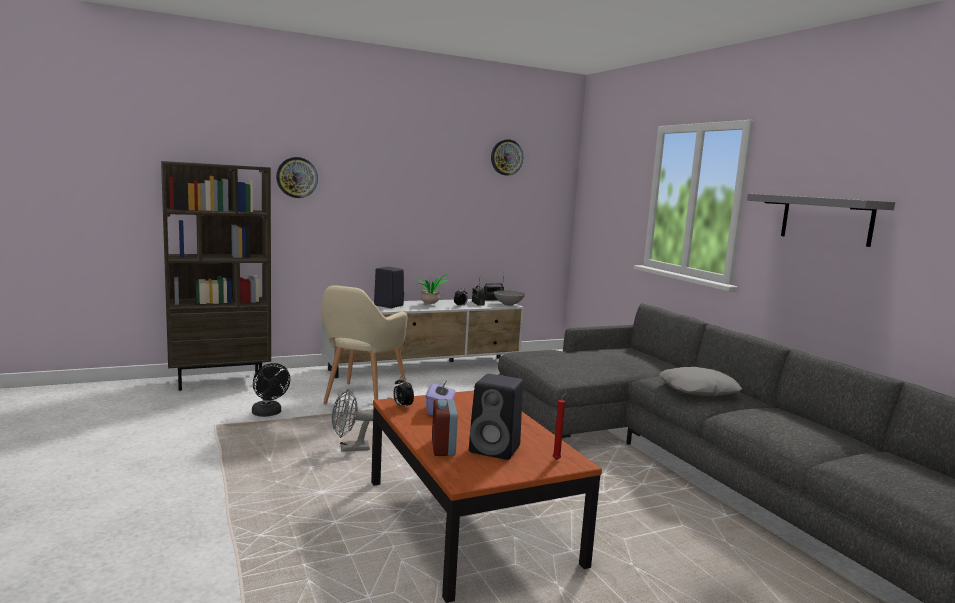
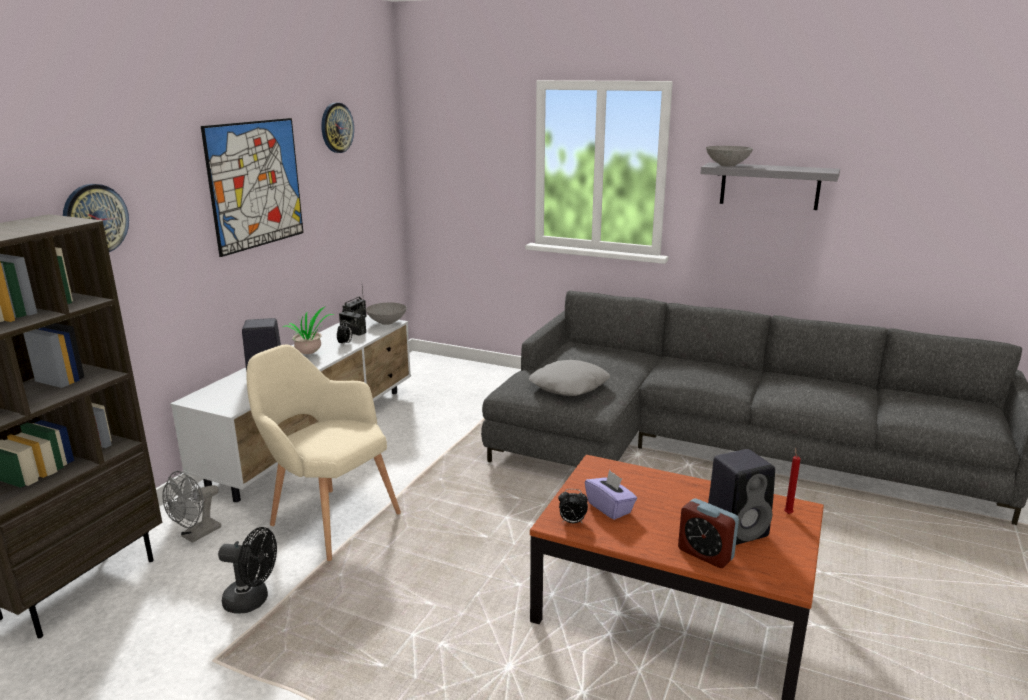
camera: 40 degrees left, 10 degrees up
beige armchair [321,285,407,404] -> beige armchair turned 150 degrees clockwise [246,345,401,561]
grey fan [332,389,373,452] -> grey fan moved to [162,471,221,543]
grey pillow [660,367,742,396] -> grey pillow moved to [529,360,610,396]
none -> picture [201,118,304,257]
none -> grey bowl [706,146,753,167]

